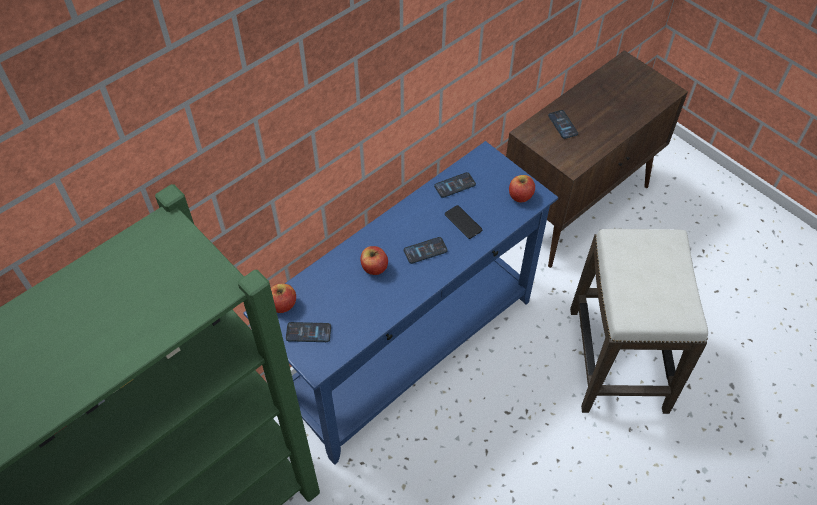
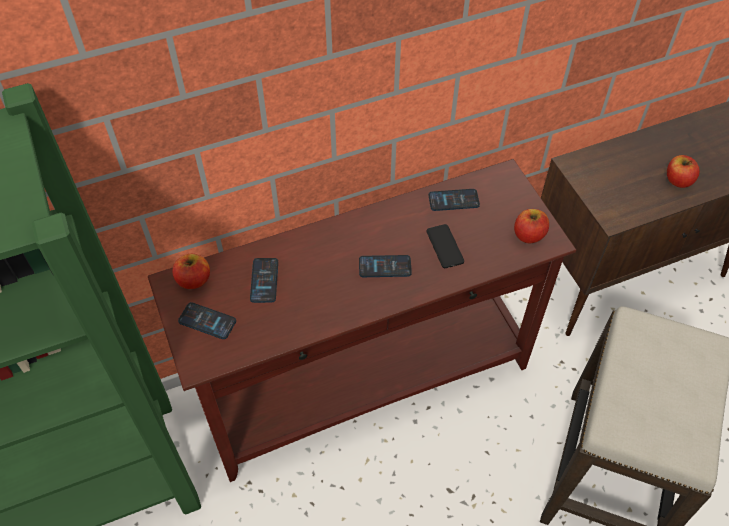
camera: 20 degrees right, 0 degrees up
blue console table [244,141,558,465] -> brown console table [148,159,576,482]
apple [360,246,388,275] -> apple moved to [667,155,700,188]
phone [548,110,578,139] -> phone moved to [250,258,278,303]

